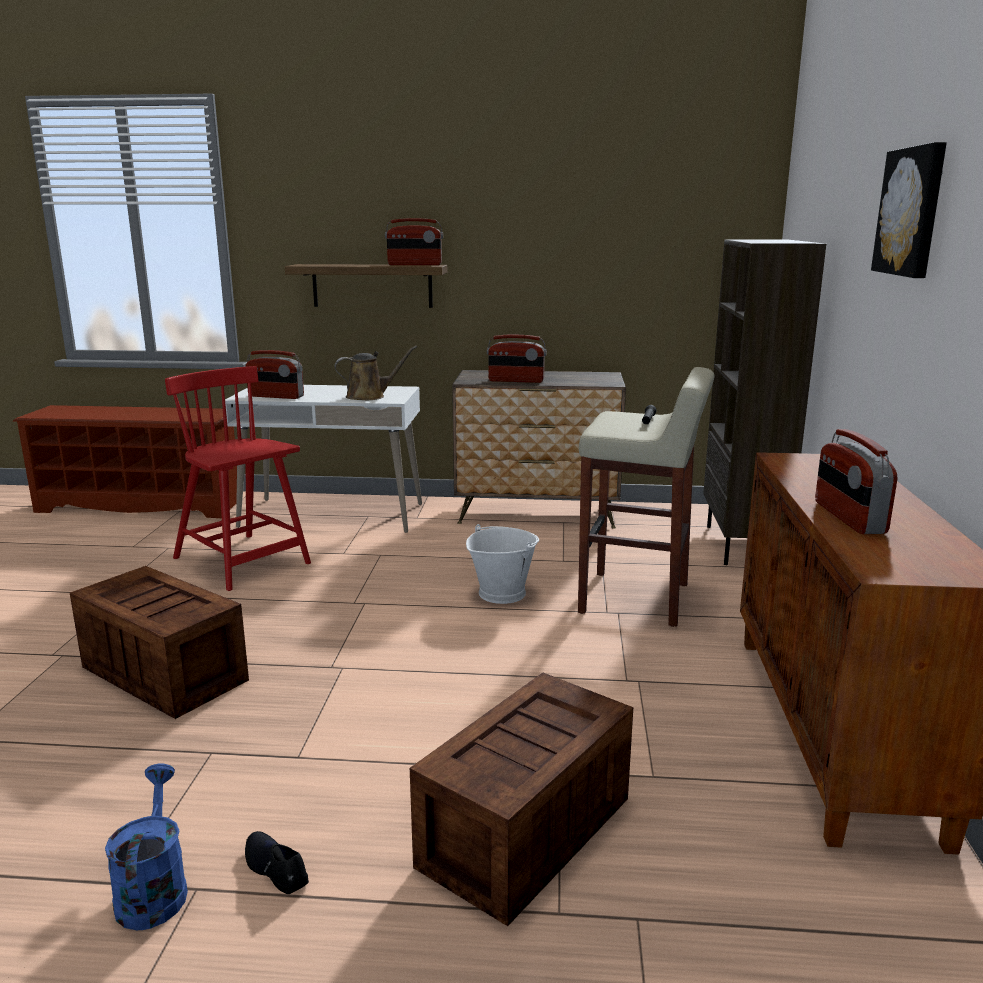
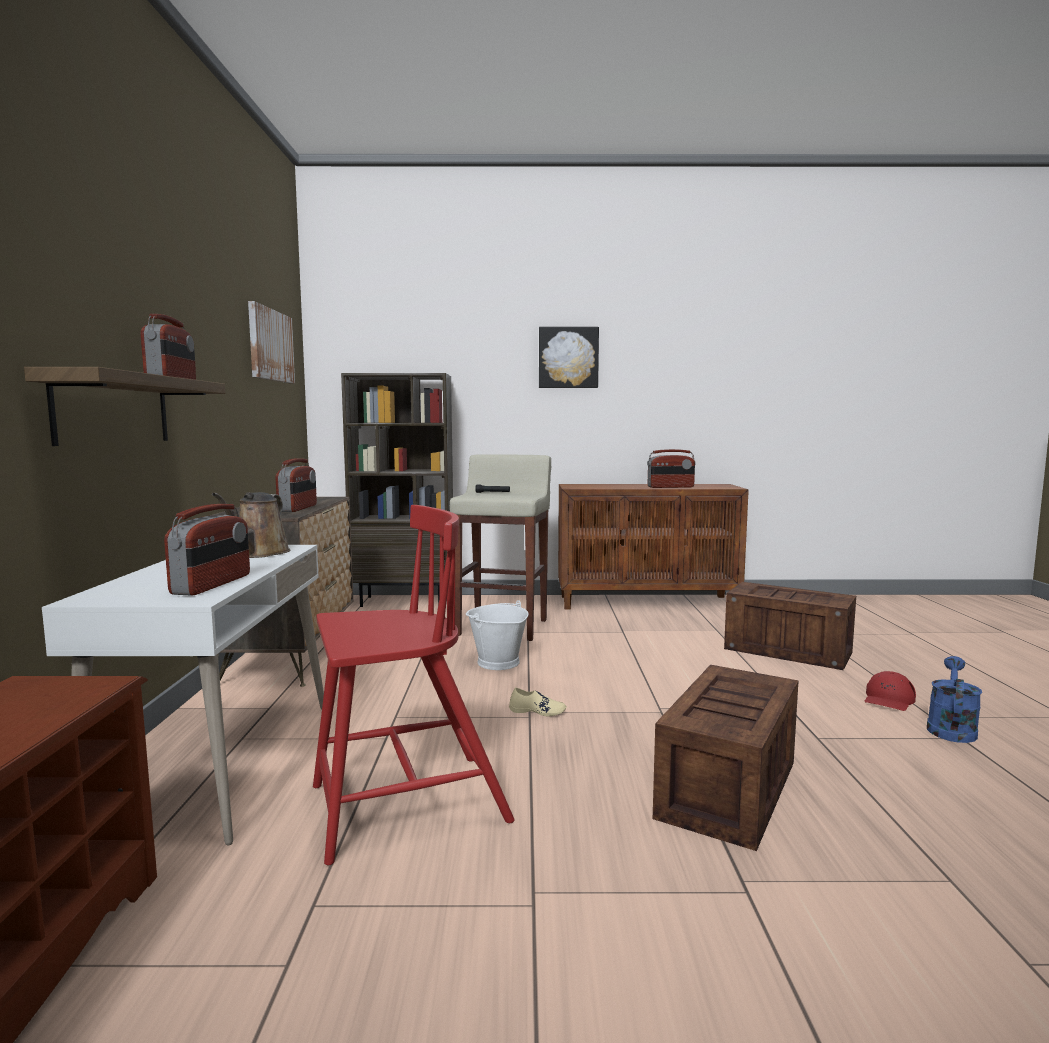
camera: 95 degrees left, 10 degrees down
blue watering can [105,763,188,930] -> blue watering can turned 135 degrees clockwise [927,656,982,743]
red chair [165,366,311,591] -> red chair turned 150 degrees counterclockwise [313,505,514,865]
black shoe [245,831,309,894] -> red cap [865,671,916,711]
brown watering can [335,346,417,400] -> brown watering can turned 150 degrees counterclockwise [212,492,290,558]
none -> picture [248,301,295,383]
none -> beige shoe [509,687,567,716]

